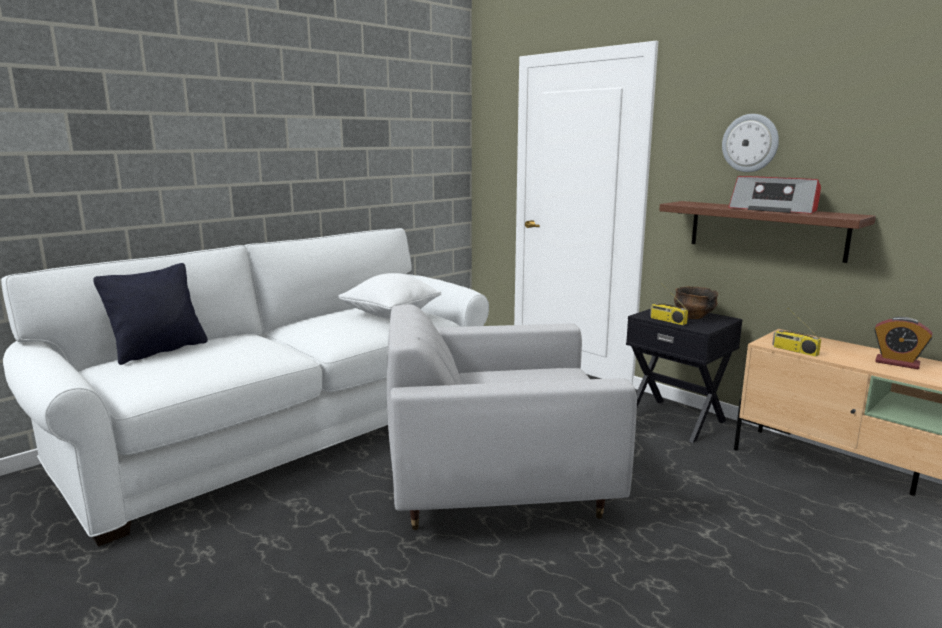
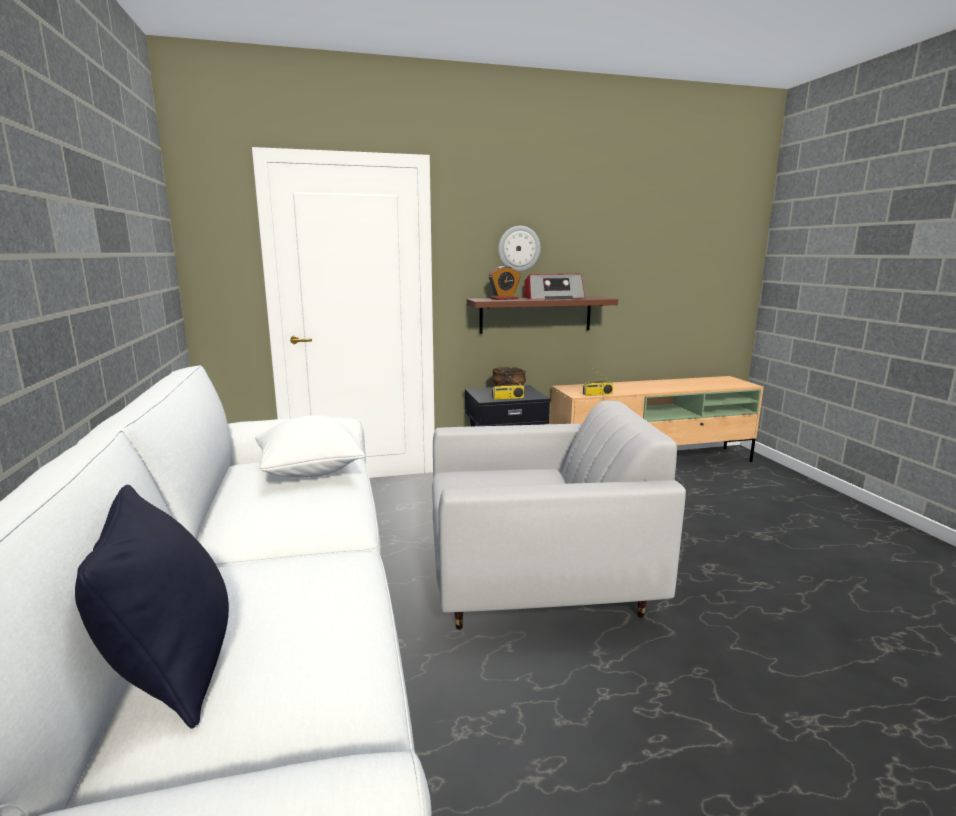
camera: 60 degrees left, 0 degrees up
white armchair [387,304,637,530] -> white armchair turned 120 degrees counterclockwise [432,400,686,630]
alarm clock [874,317,933,369] -> alarm clock moved to [488,266,521,300]

